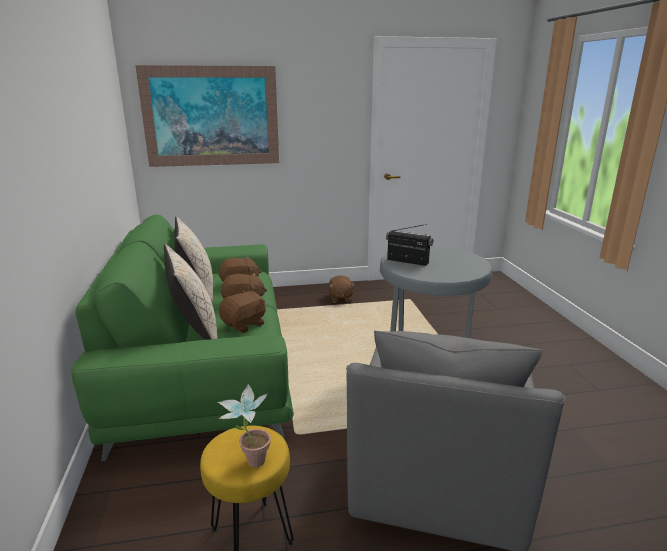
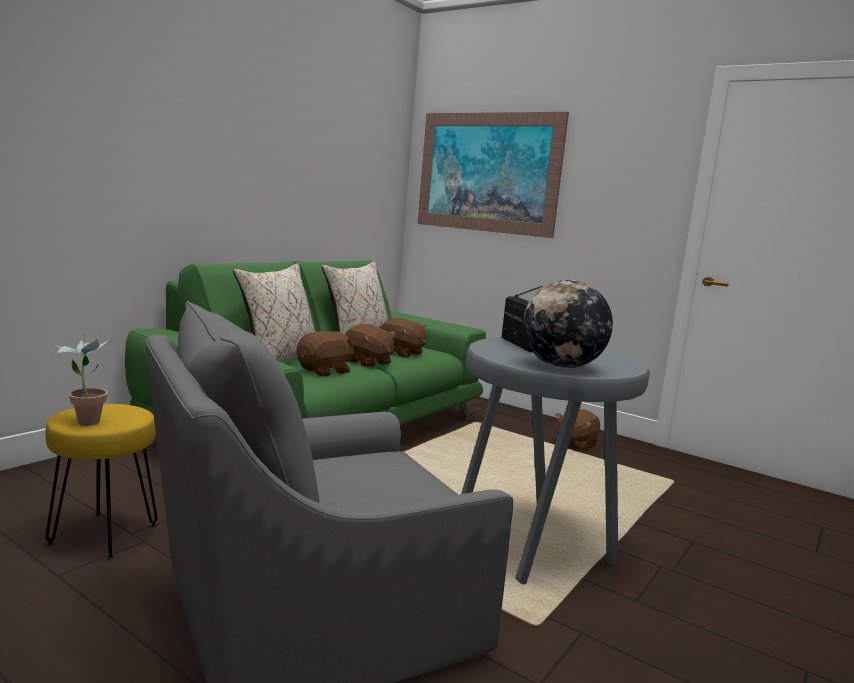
camera: 45 degrees right, 10 degrees down
brown plush toy [219,290,266,333] -> brown plush toy turned 45 degrees counterclockwise [297,331,354,377]
none -> globe [523,280,613,368]

